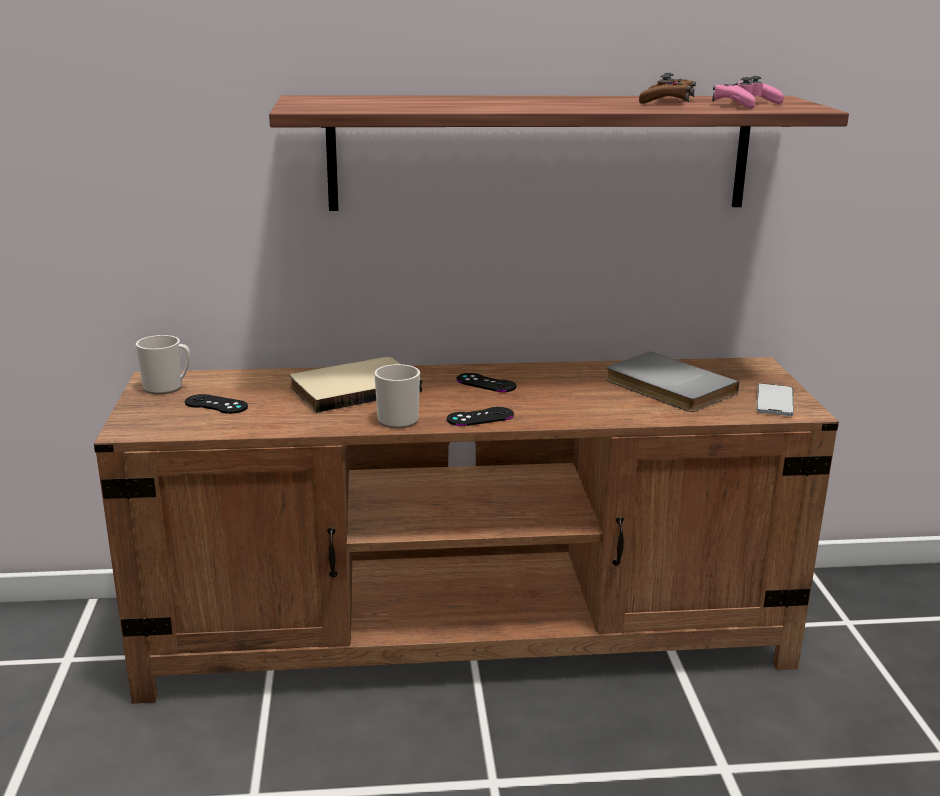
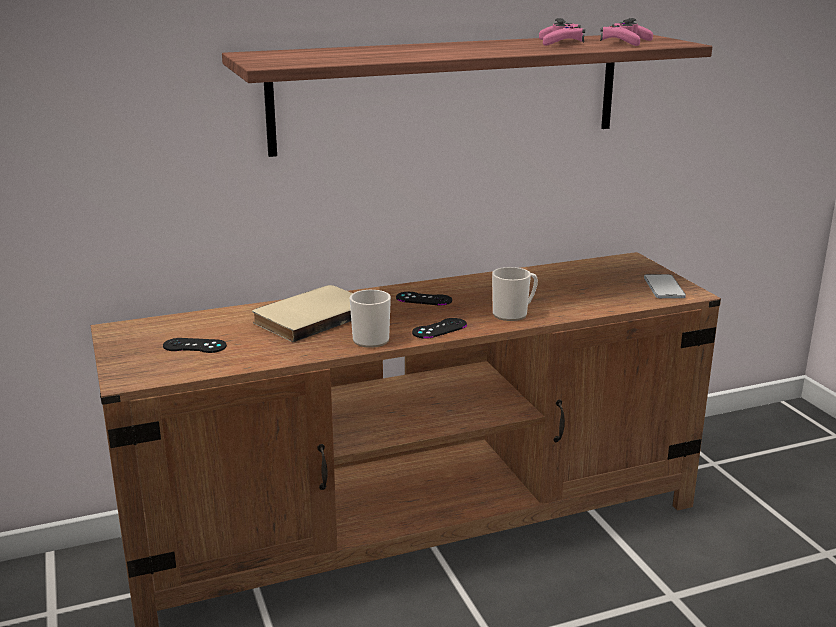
camera: 15 degrees left, 0 degrees up
mug [136,335,190,395] -> mug moved to [492,267,538,321]
grey book [606,352,739,412] -> none
brown game controller [639,73,696,104] -> pink game controller [539,18,585,46]

